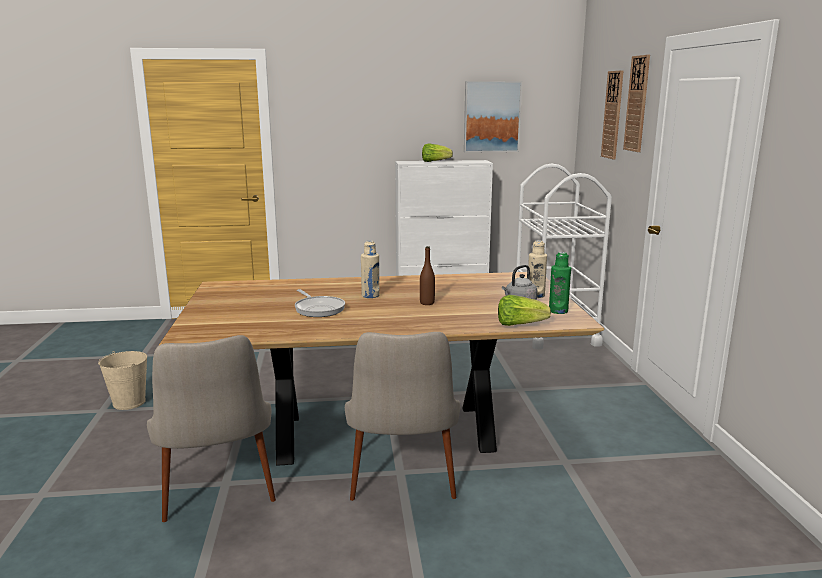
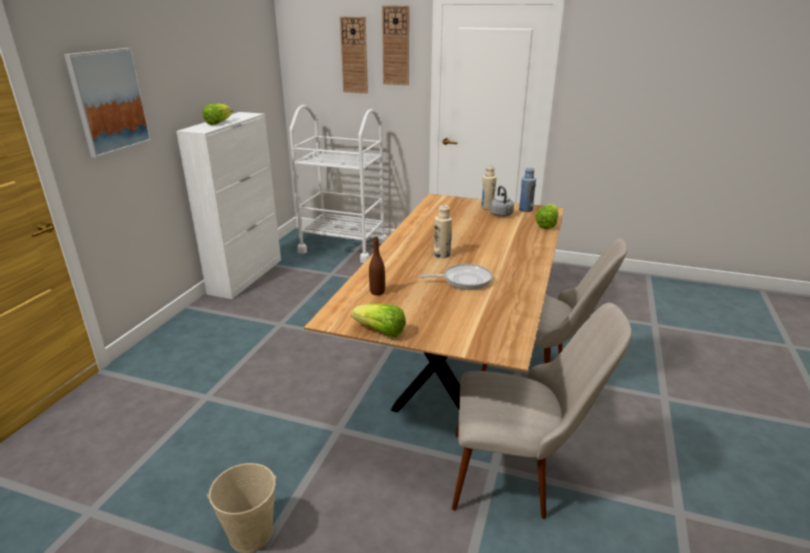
camera: 65 degrees left, 10 degrees up
brown bottle [420,246,435,305] -> brown bottle moved to [369,237,385,295]
picture [464,81,522,153] -> picture moved to [64,48,152,158]
green bottle [549,252,571,314] -> blue bottle [519,167,536,212]
none -> lettuce [351,304,405,337]

